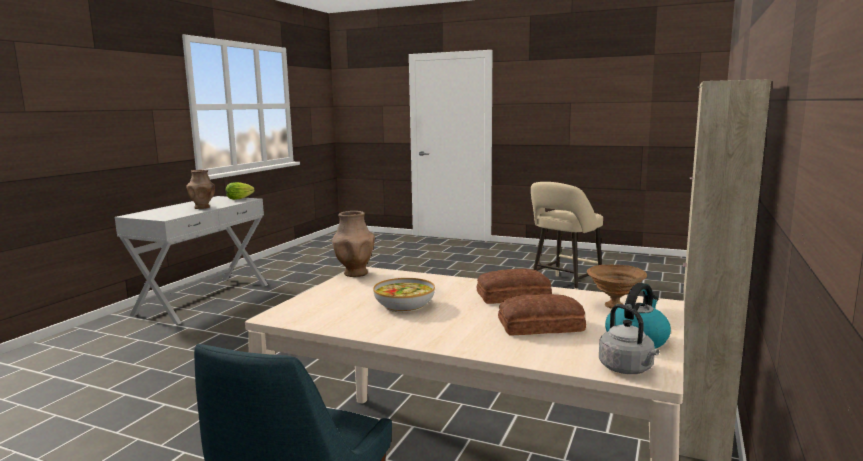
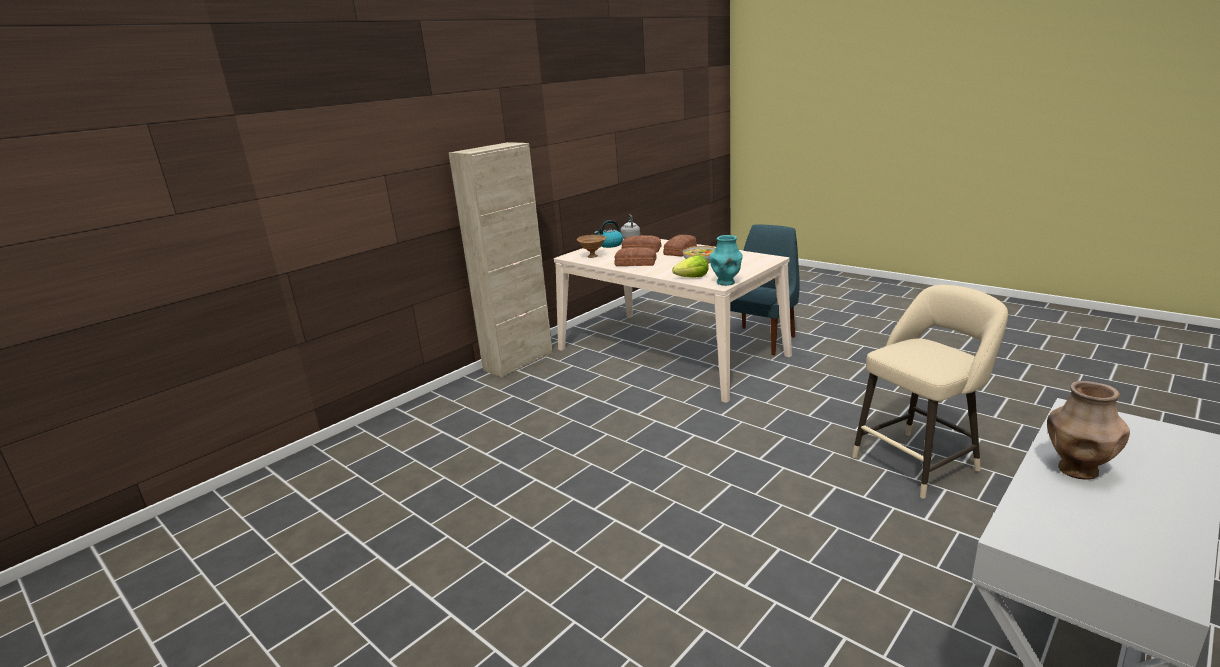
camera: 160 degrees left, 10 degrees up
lettuce [226,182,255,200] -> lettuce moved to [672,255,709,278]
brown vase [332,211,375,277] -> turquoise vase [710,235,743,286]
beige stool [531,182,603,289] -> beige stool moved to [852,285,1008,499]
none -> bread [663,235,697,256]

